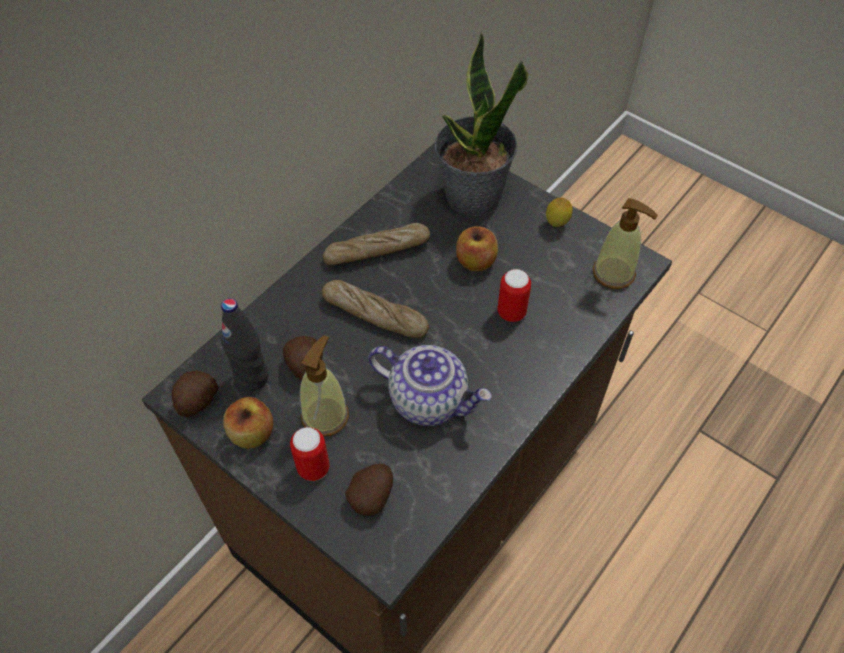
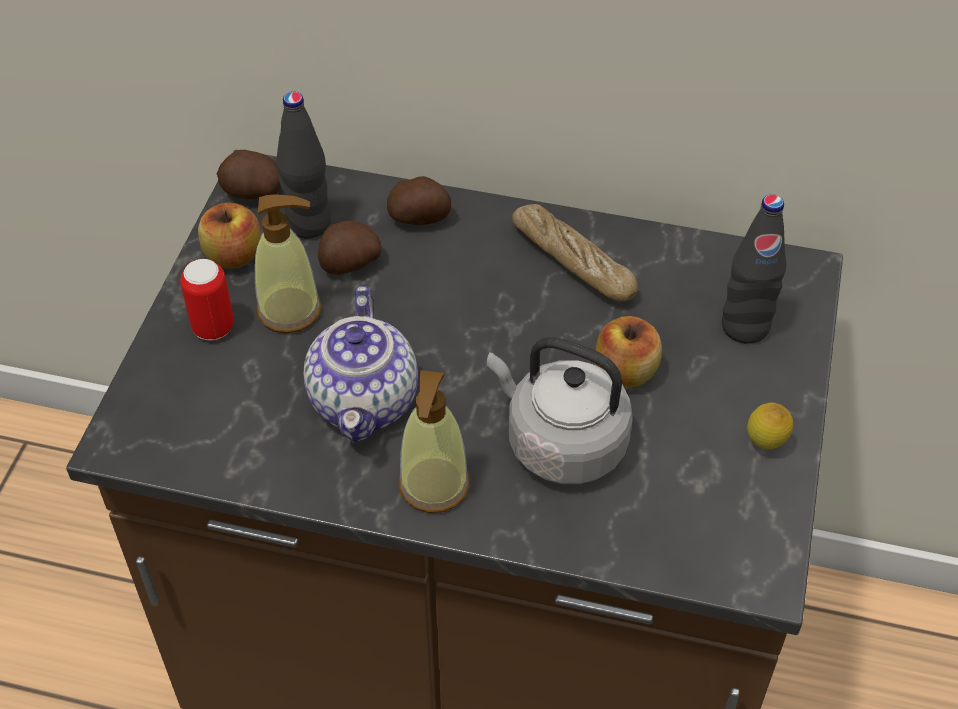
camera: 65 degrees right, 5 degrees down
bread [322,280,429,338] -> none
potato [345,464,393,516] -> potato moved to [387,176,451,225]
potted plant [435,32,528,216] -> black bottle [722,194,786,344]
can [497,269,531,322] -> grey kettle [487,337,633,484]
soap dispenser [592,198,658,289] -> soap dispenser moved to [399,370,470,513]

